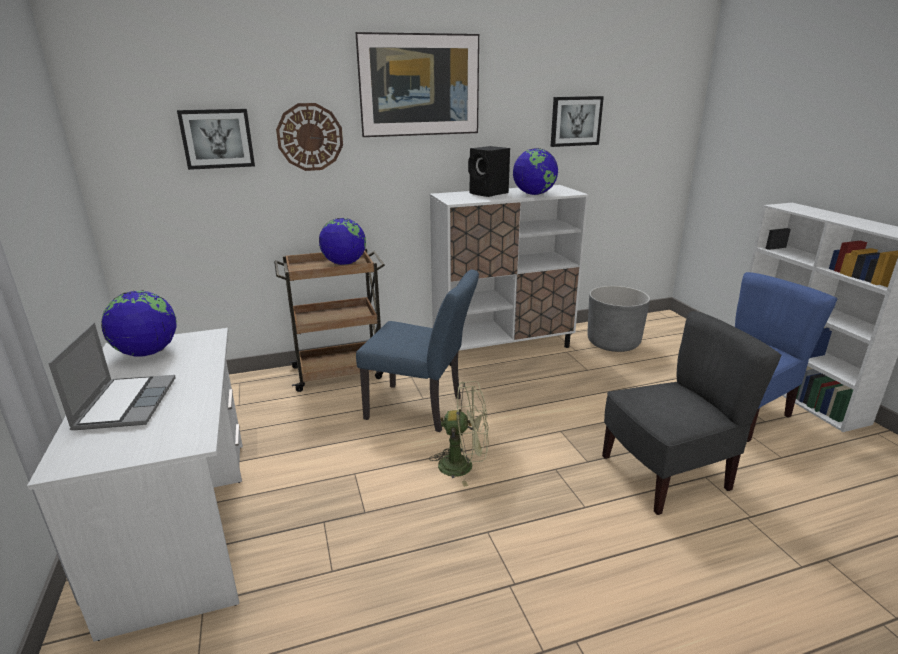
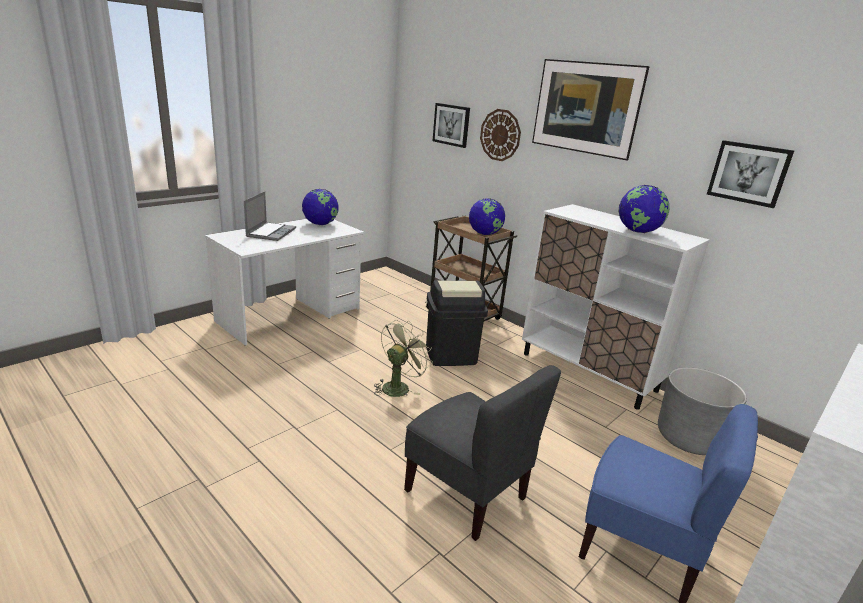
camera: 60 degrees right, 0 degrees up
laptop [48,323,176,430] -> laptop turned 45 degrees counterclockwise [244,191,296,241]
blue chair [356,269,479,432] -> black trash can [426,280,488,366]
green fan [429,381,488,487] -> green fan turned 120 degrees counterclockwise [374,320,433,397]
black speaker [468,146,510,197] -> none

